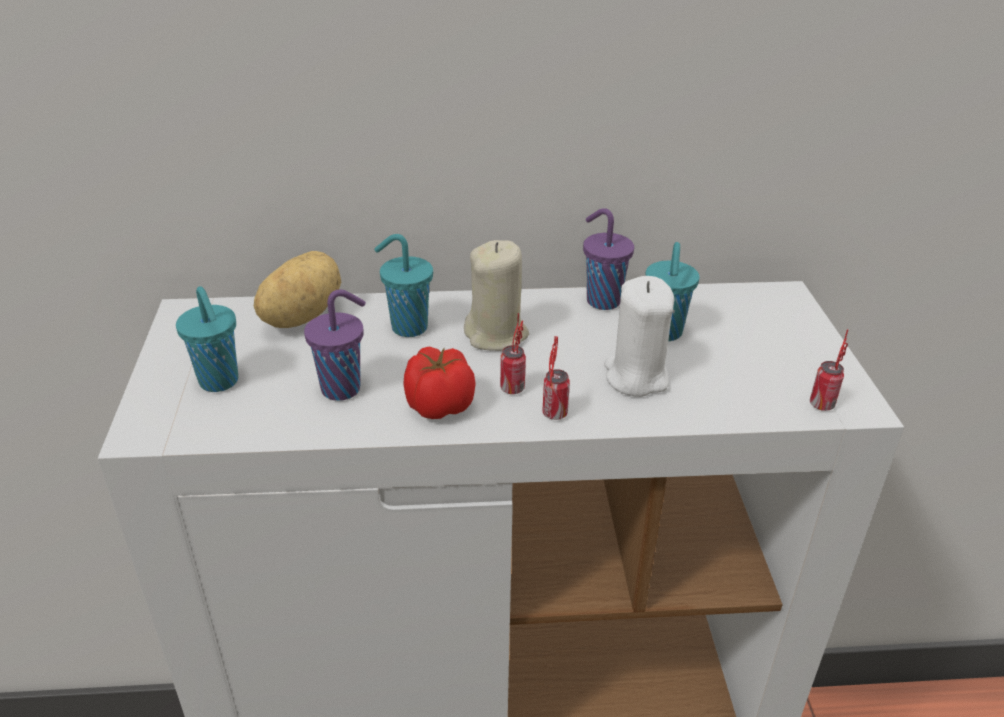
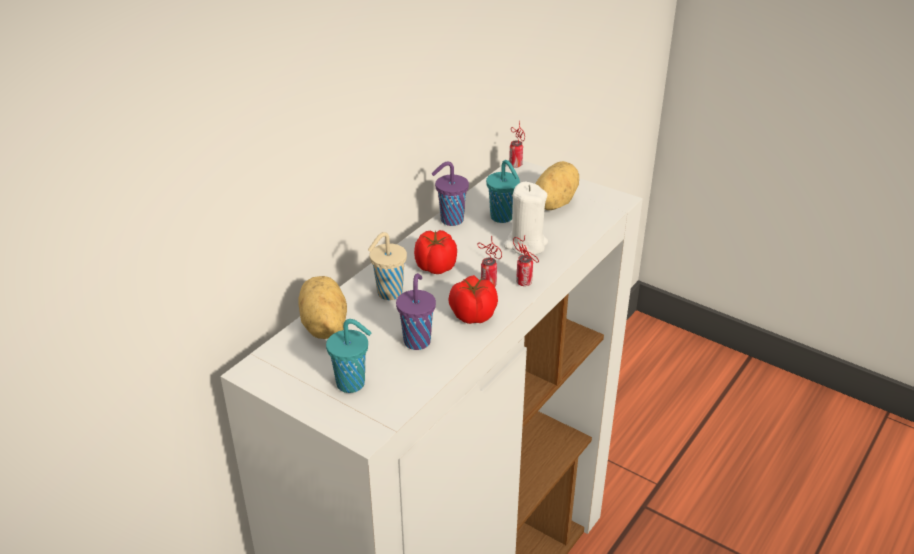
camera: 50 degrees left, 0 degrees up
turquoise cup [374,234,433,337] -> beige cup [368,232,407,300]
beige candle [464,240,529,351] -> tomato [414,230,457,274]
can [810,329,848,411] -> can moved to [509,120,525,168]
none -> potato [536,161,579,210]

